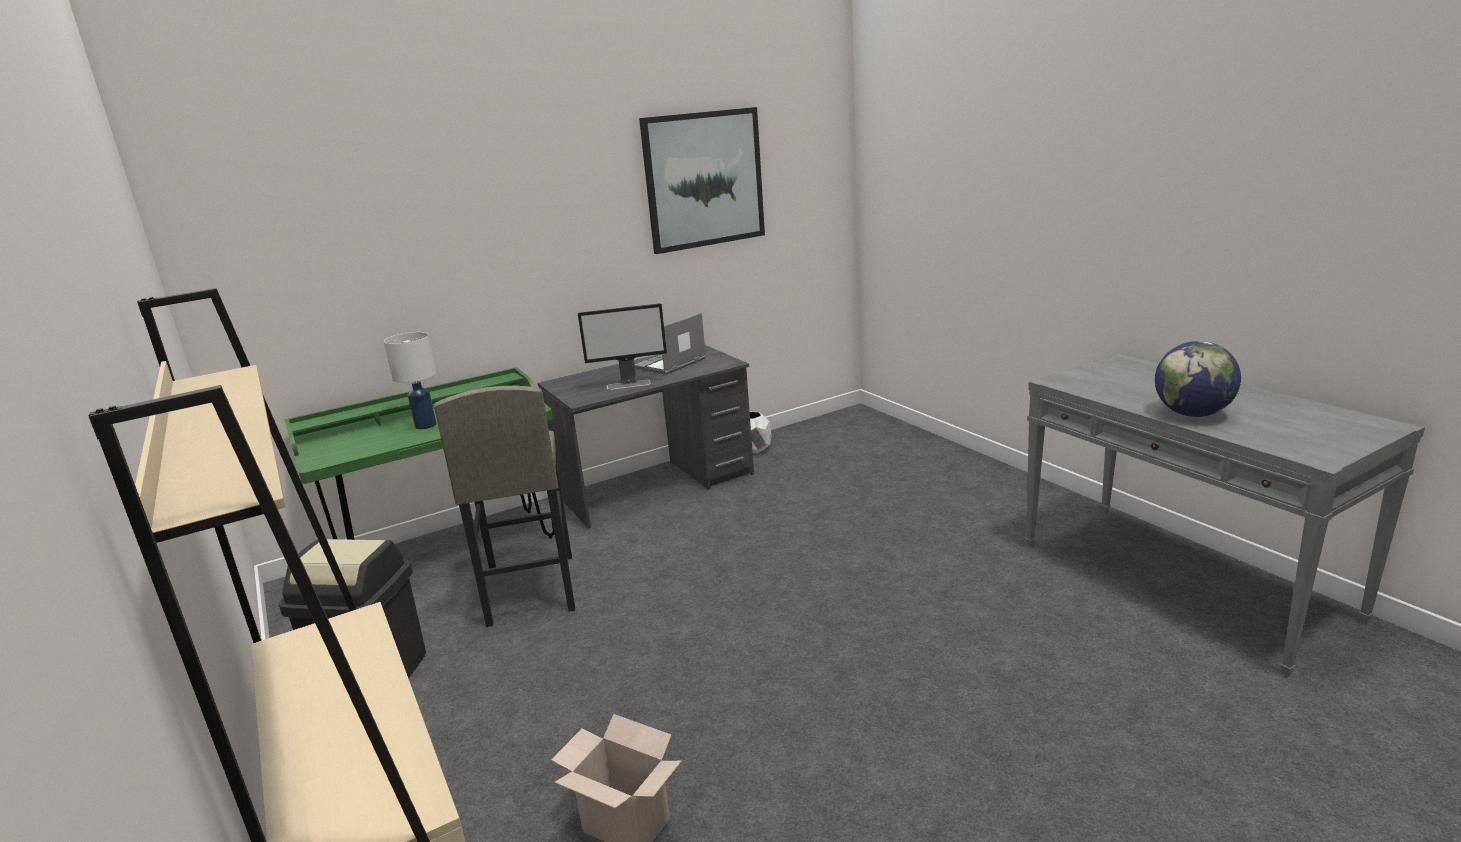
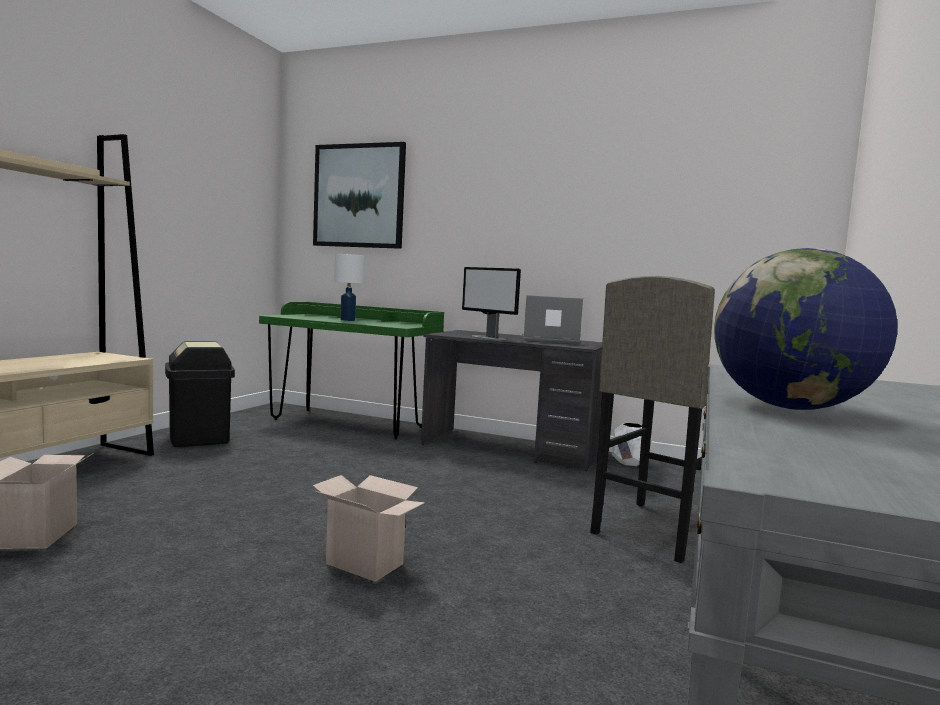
camera: 50 degrees right, 15 degrees down
grey stool [434,386,575,627] -> grey stool moved to [590,276,715,563]
picture [639,107,765,254] -> picture moved to [313,142,406,249]
none -> cardboard box [313,475,425,582]

